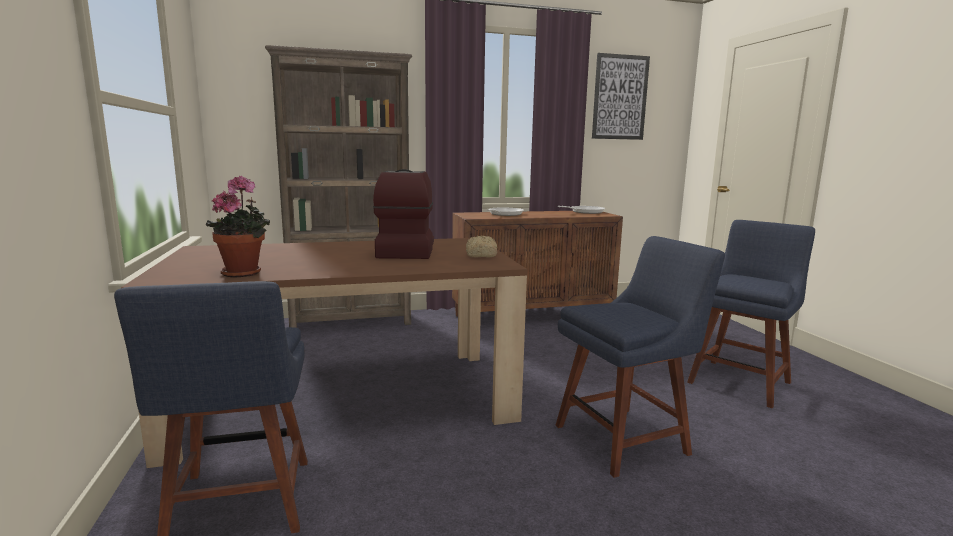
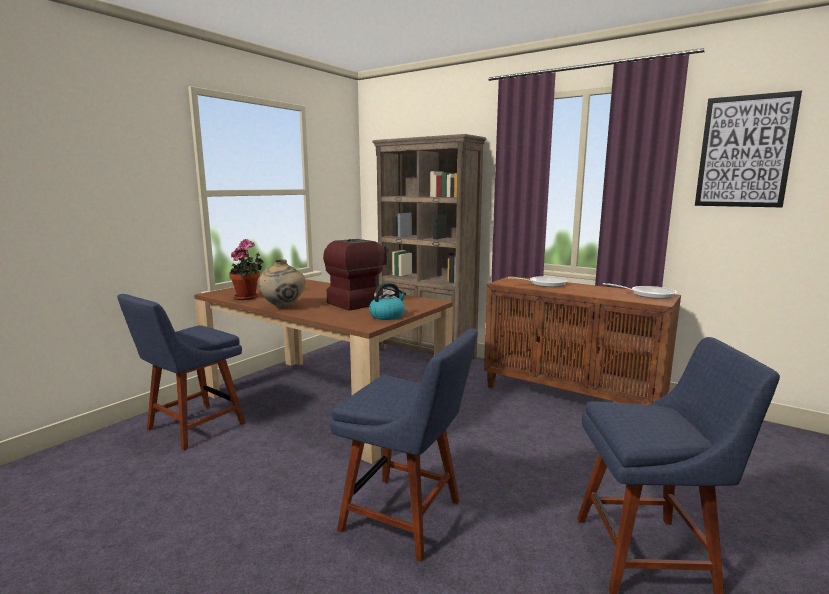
camera: 50 degrees right, 0 degrees up
bread [466,235,497,257] -> kettle [369,282,406,320]
none -> beige vase [258,259,305,307]

